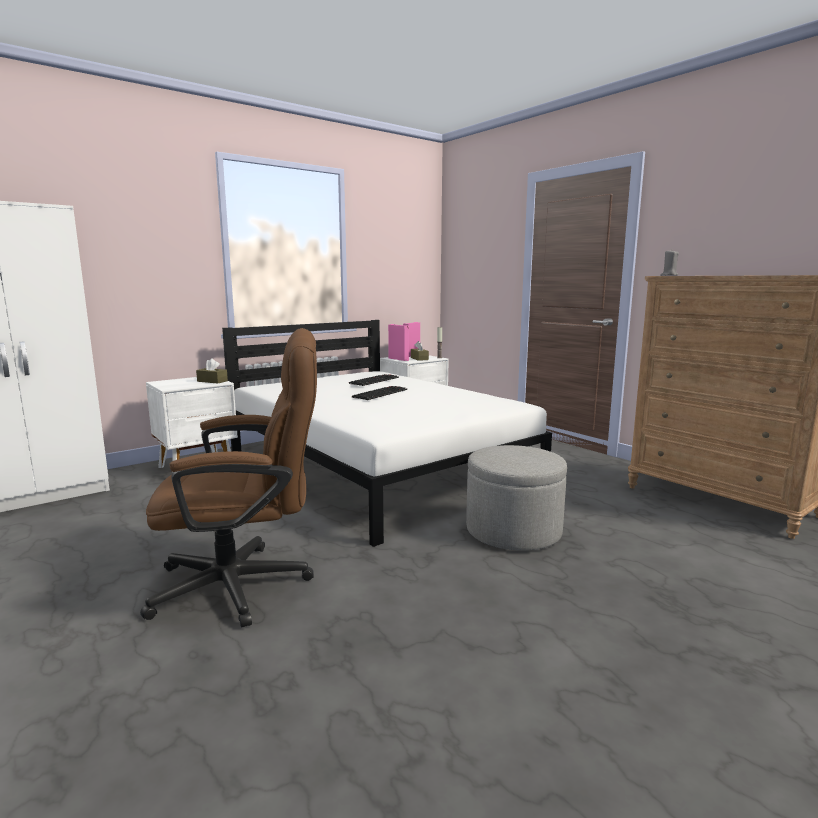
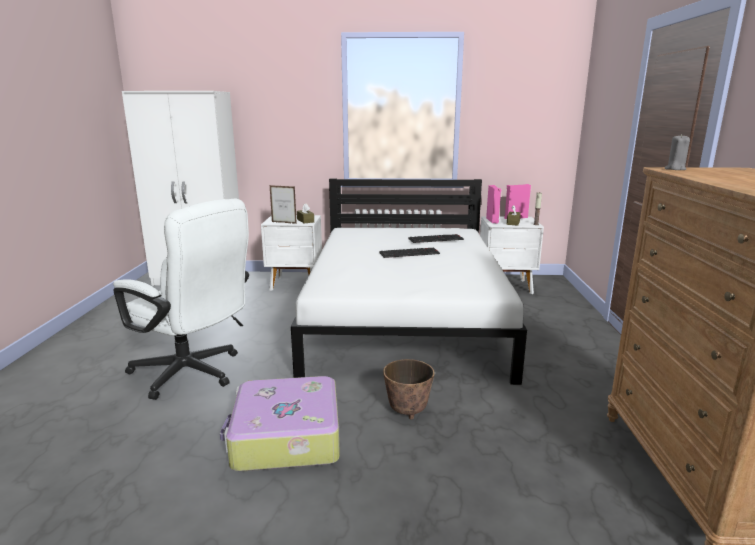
camera: 40 degrees right, 5 degrees up
brown office chair [140,328,317,627] -> white office chair [113,199,249,400]
grey ottoman [466,445,567,551] -> planter [383,359,435,420]
none -> suitcase [220,376,340,471]
none -> picture frame [270,185,297,224]

